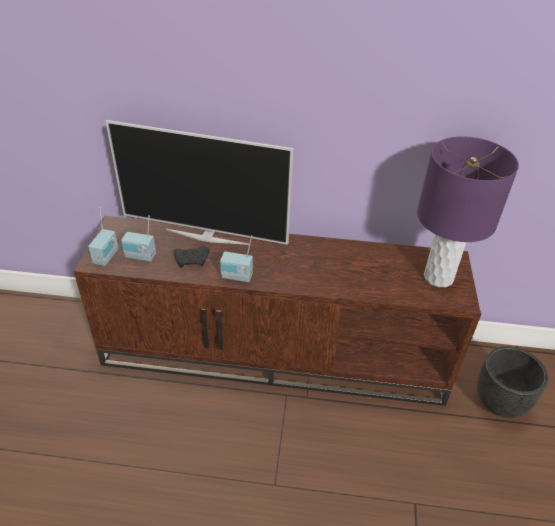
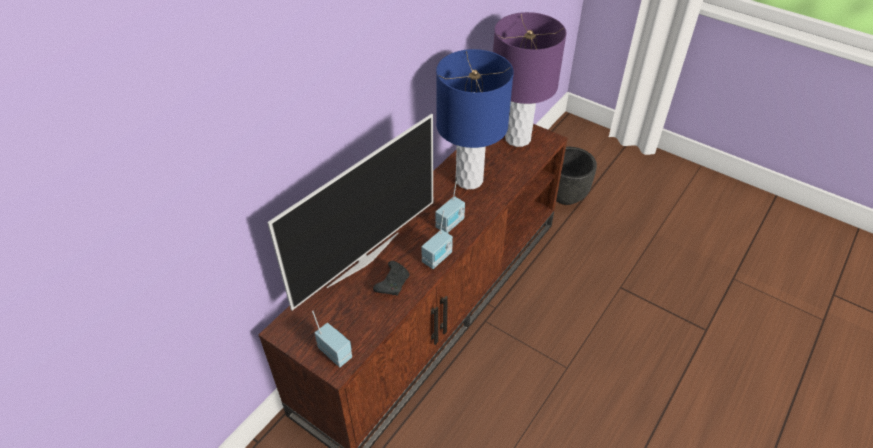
camera: 60 degrees left, 5 degrees up
radio [121,215,156,262] -> radio moved to [436,177,465,233]
none -> blue table lamp [436,49,514,189]

